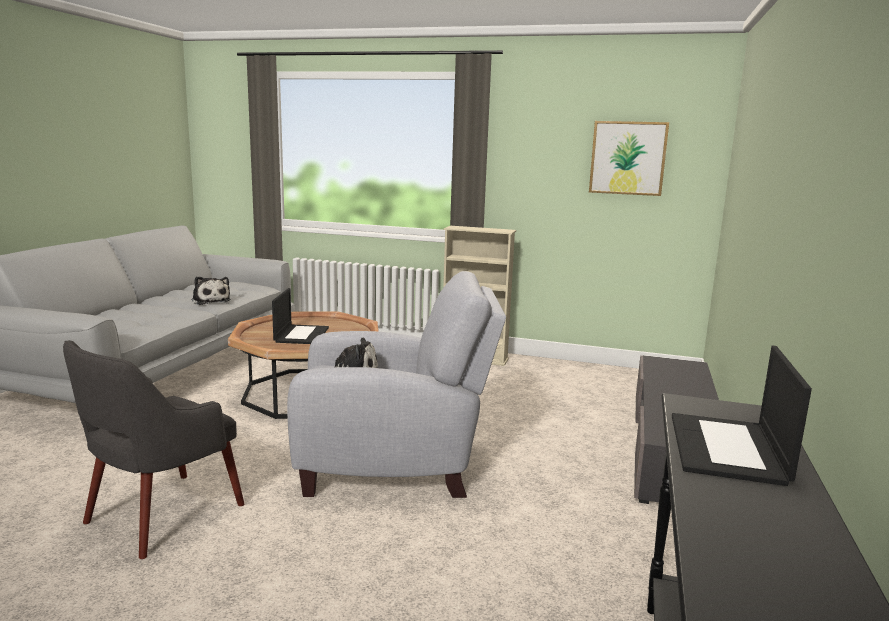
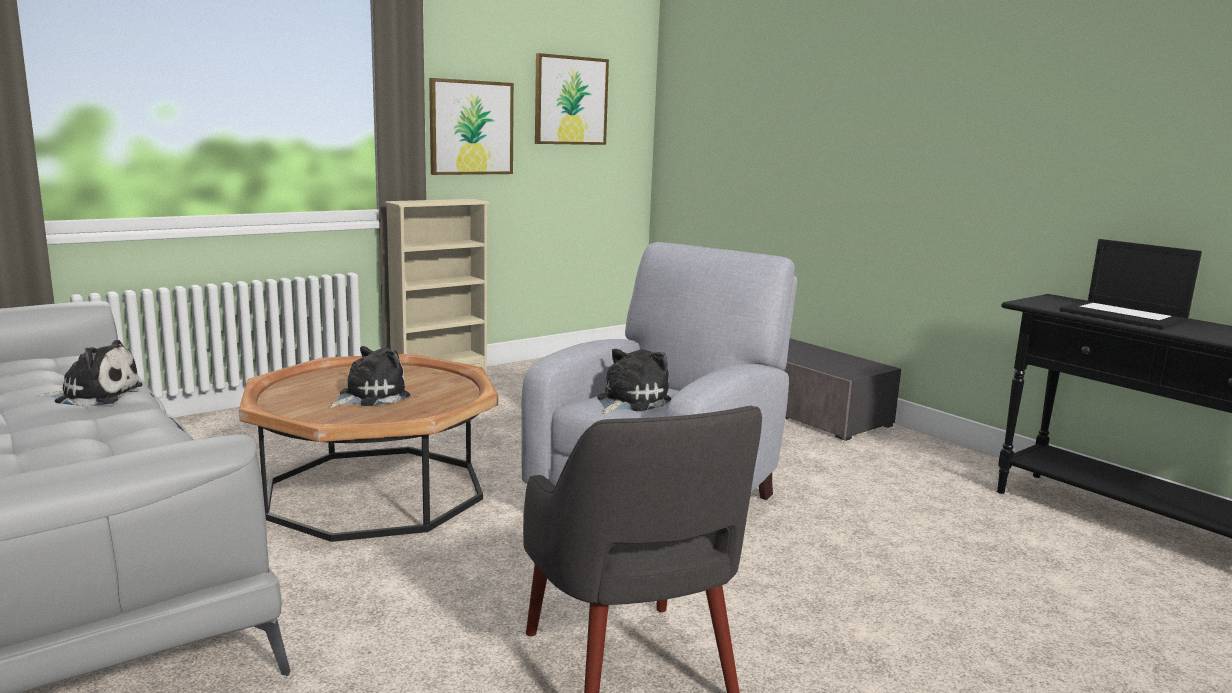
camera: 55 degrees left, 0 degrees up
laptop [272,288,329,344] -> plush toy [329,346,410,408]
none -> picture [429,78,514,175]

